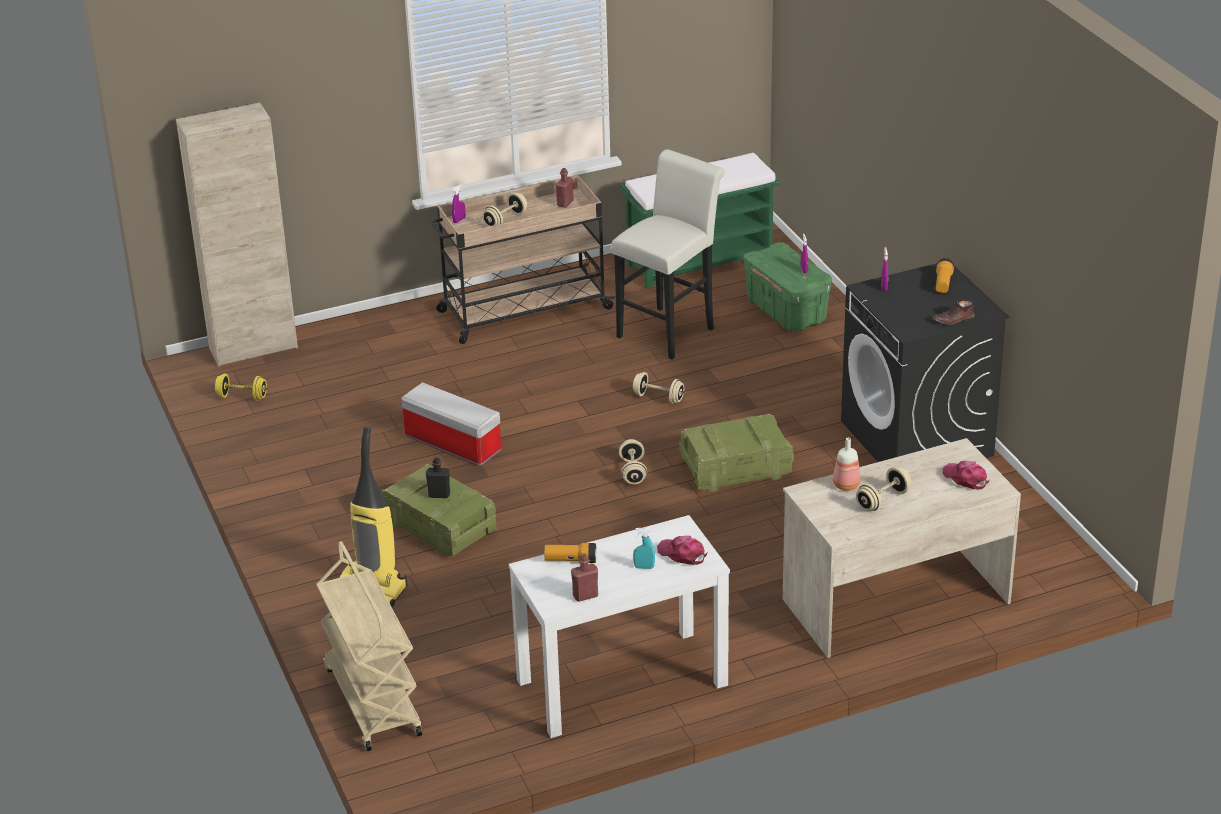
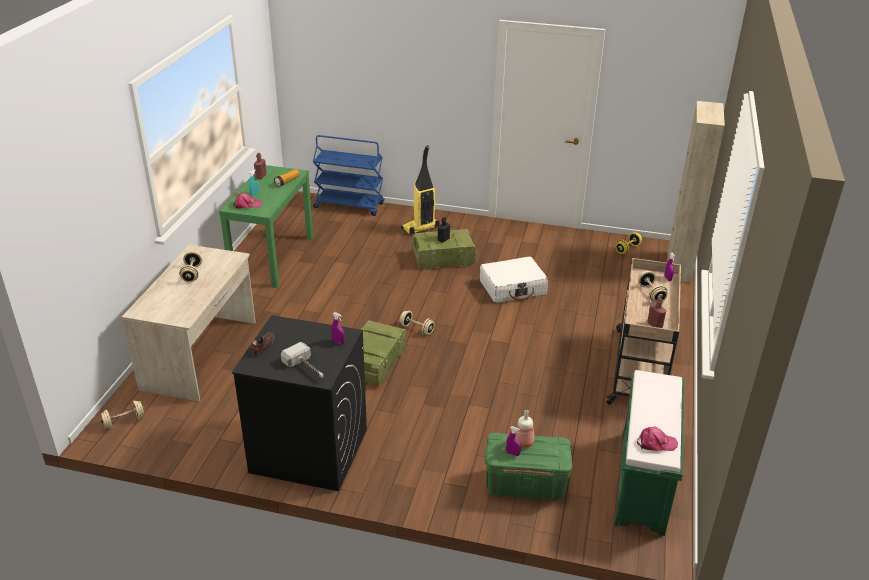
camera: 125 degrees right, 0 degrees up
beige cart [316,541,422,751] -> blue cart [312,135,384,216]
storage box [401,382,501,466] -> white suitcase [480,256,548,303]
white console table [509,515,730,738] -> green console table [219,165,313,288]
white stool [611,149,725,360] -> none
beige dumbbell [633,372,684,403] -> beige dumbbell moved to [101,401,145,429]
bottle [833,438,861,491] -> bottle moved to [515,410,534,448]
flashlight [936,258,954,293] -> hammer [281,342,324,378]
pink cap [943,461,990,490] -> pink cap moved to [637,426,678,451]

